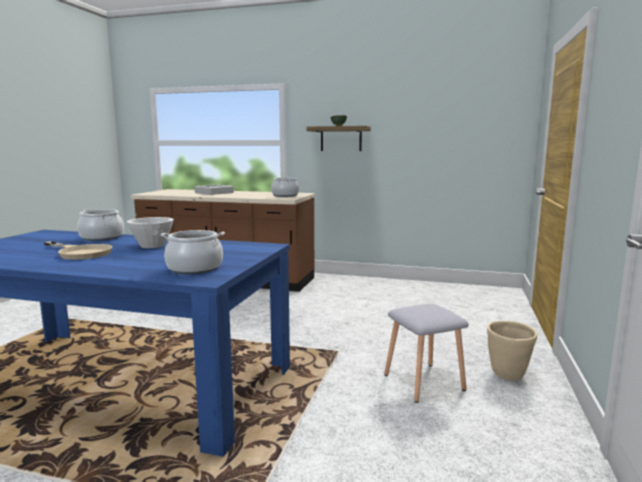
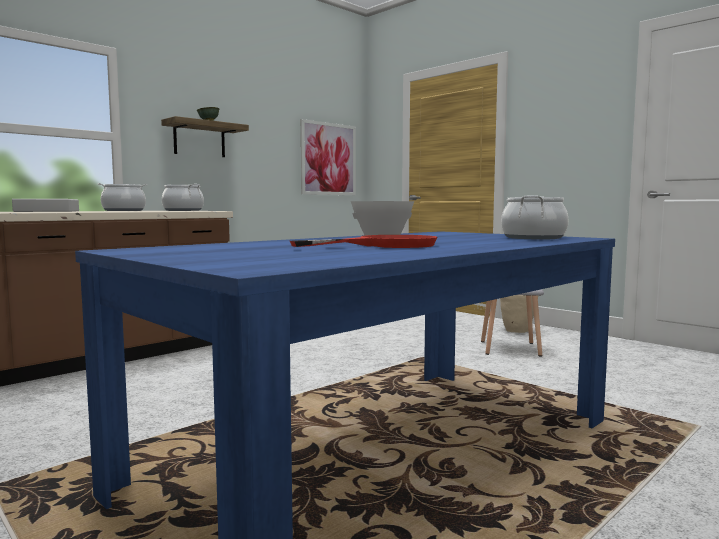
camera: 60 degrees left, 5 degrees down
beige frying pan [44,241,112,260] -> red frying pan [290,235,437,248]
cooking pot [77,209,124,241] -> cooking pot moved to [98,183,147,211]
none -> picture [301,119,356,195]

